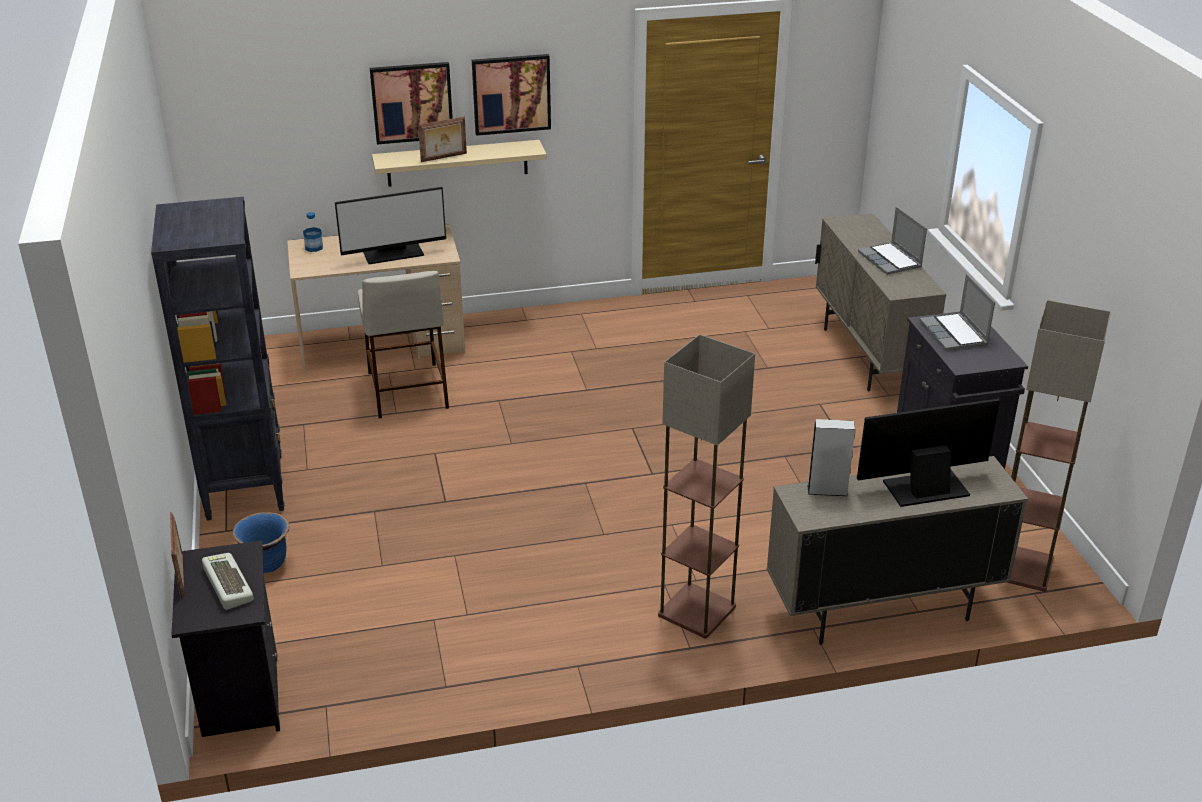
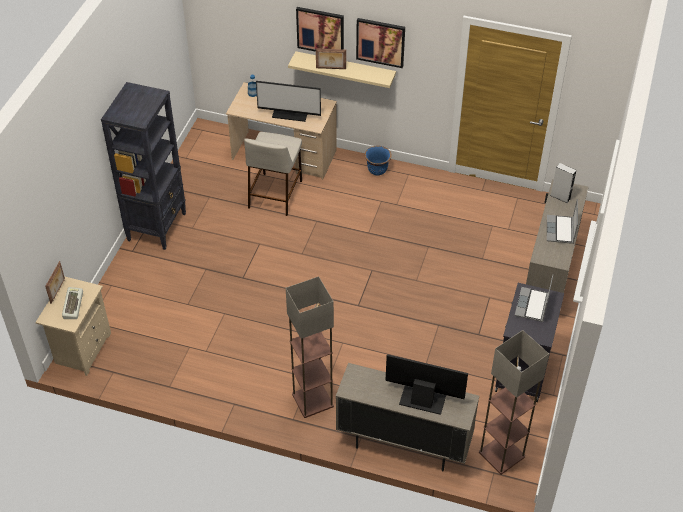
camera: 30 degrees right, 15 degrees up
black nightstand [172,540,280,737] -> beige nightstand [35,276,111,376]
blue planter [233,512,289,573] -> blue planter moved to [365,146,392,176]
grey speaker [807,419,855,496] -> grey speaker moved to [550,163,576,203]

